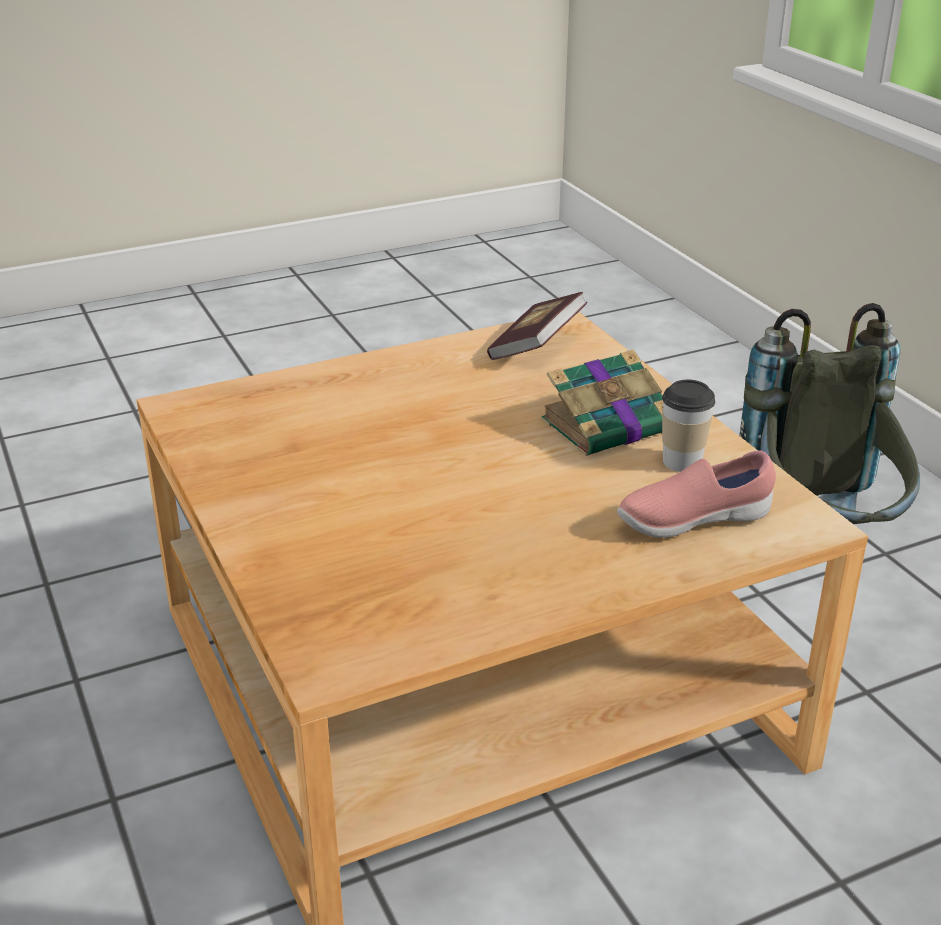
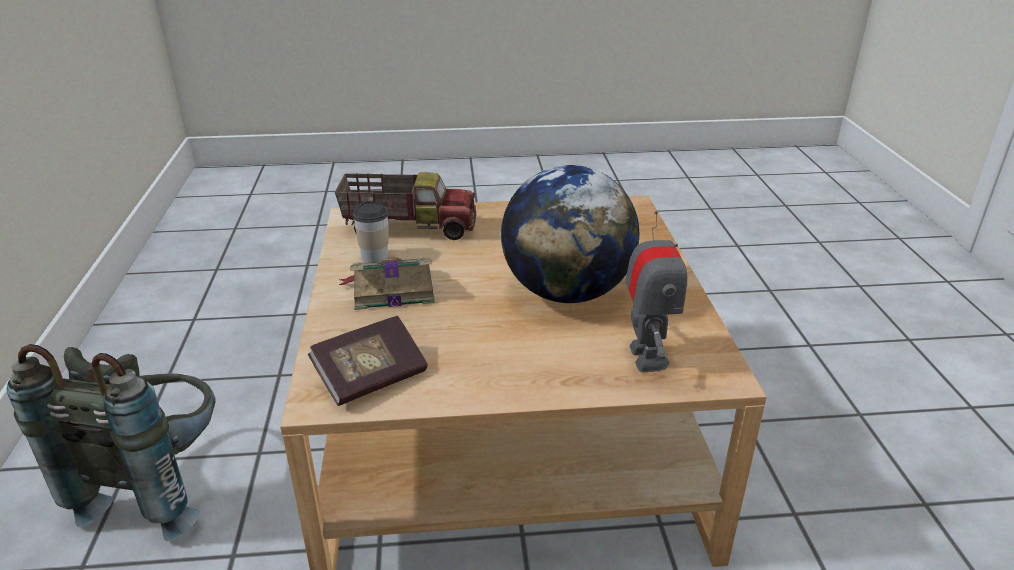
camera: 160 degrees left, 0 degrees up
pink shoe [617,450,776,538] -> toy truck [335,172,476,240]
none -> globe [501,165,639,303]
none -> toy robot [625,211,688,372]

